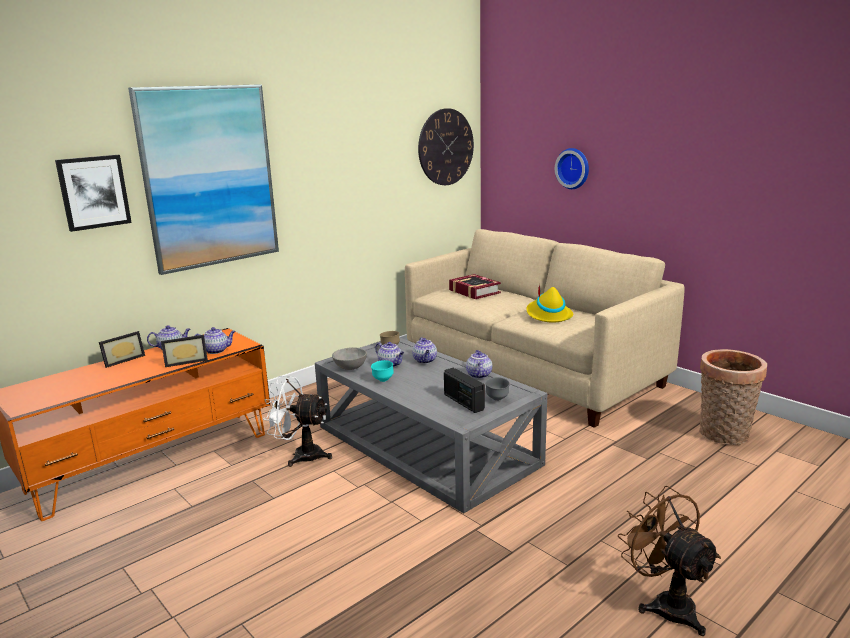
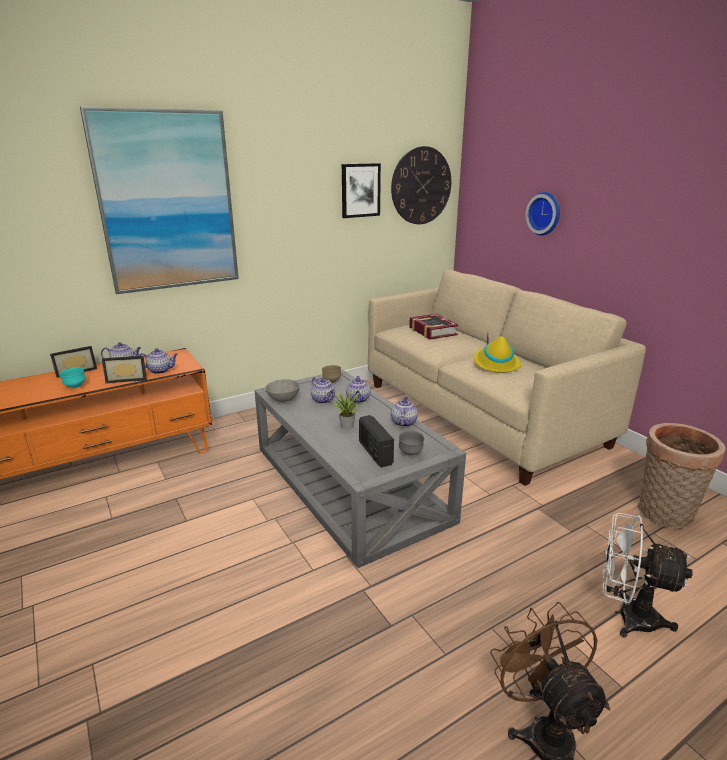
camera: 10 degrees right, 5 degrees up
picture [55,155,132,232] -> picture moved to [342,163,381,218]
white fan [263,376,332,467] -> white fan moved to [602,513,693,638]
turquoise bowl [371,360,394,382] -> turquoise bowl moved to [59,367,86,388]
none -> potted plant [328,391,361,430]

